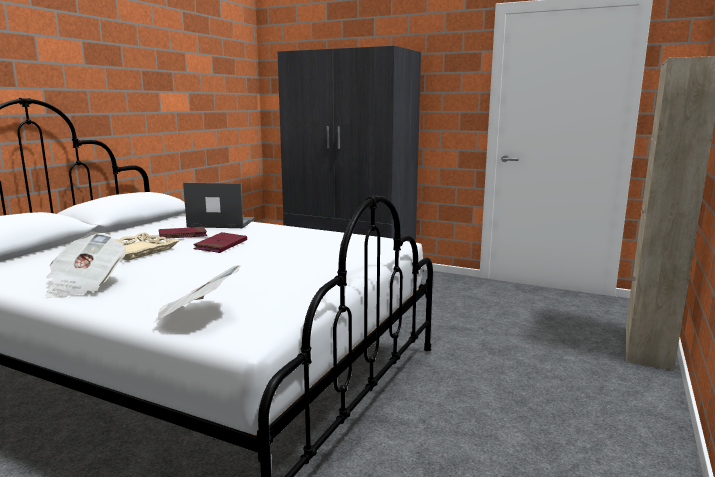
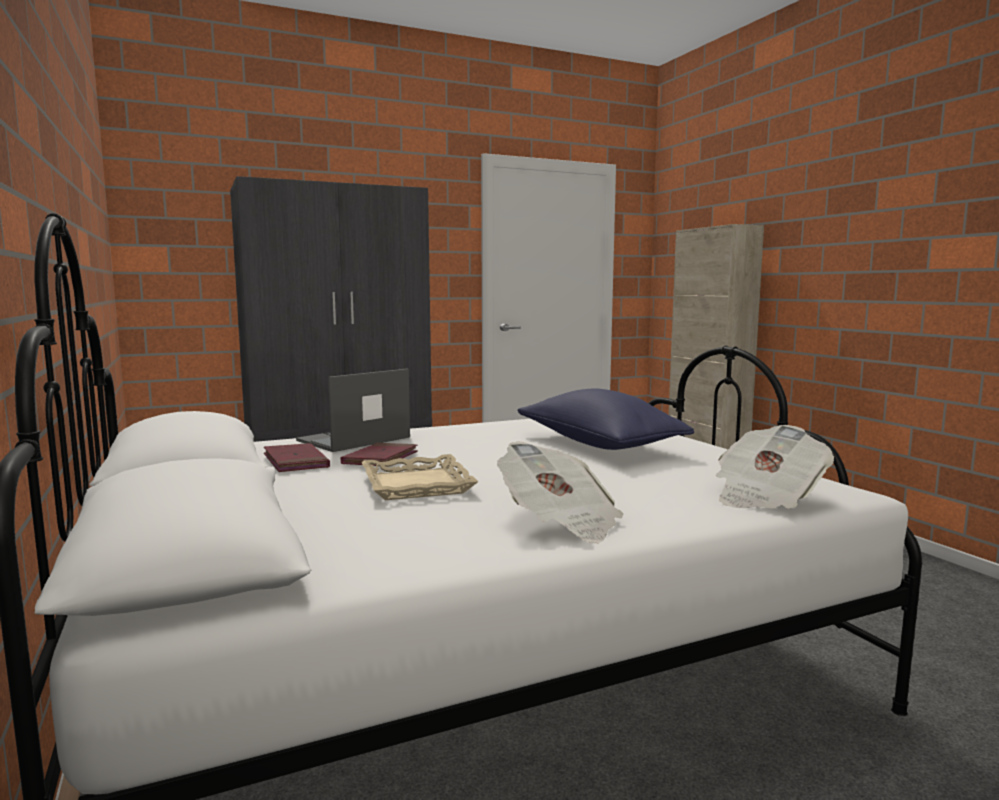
camera: 50 degrees left, 5 degrees down
red book [193,232,247,253] -> red book moved to [264,443,330,472]
none -> blue pillow [517,388,694,450]

